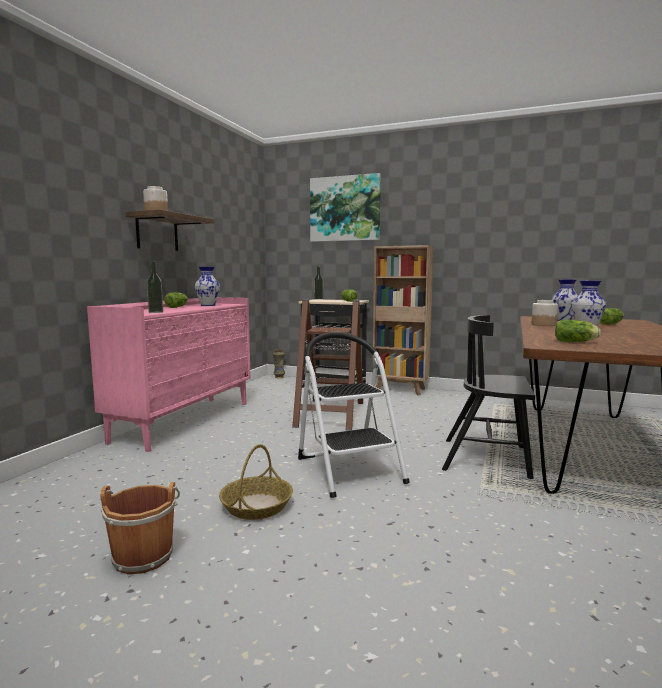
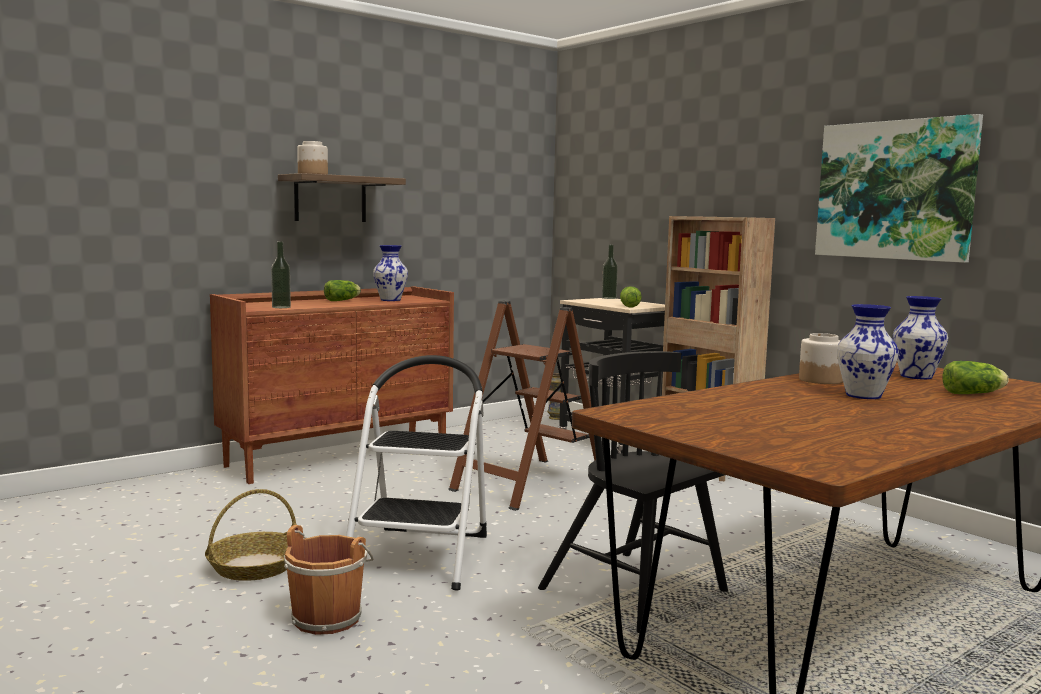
camera: 30 degrees right, 0 degrees up
pink cabinet [87,297,251,452] -> brown cabinet [210,286,454,484]
brown bucket [100,482,180,575] -> brown bucket moved to [284,525,373,635]
picture [310,173,381,242] -> picture moved to [815,114,983,263]
lettuce [555,320,601,342] -> none

